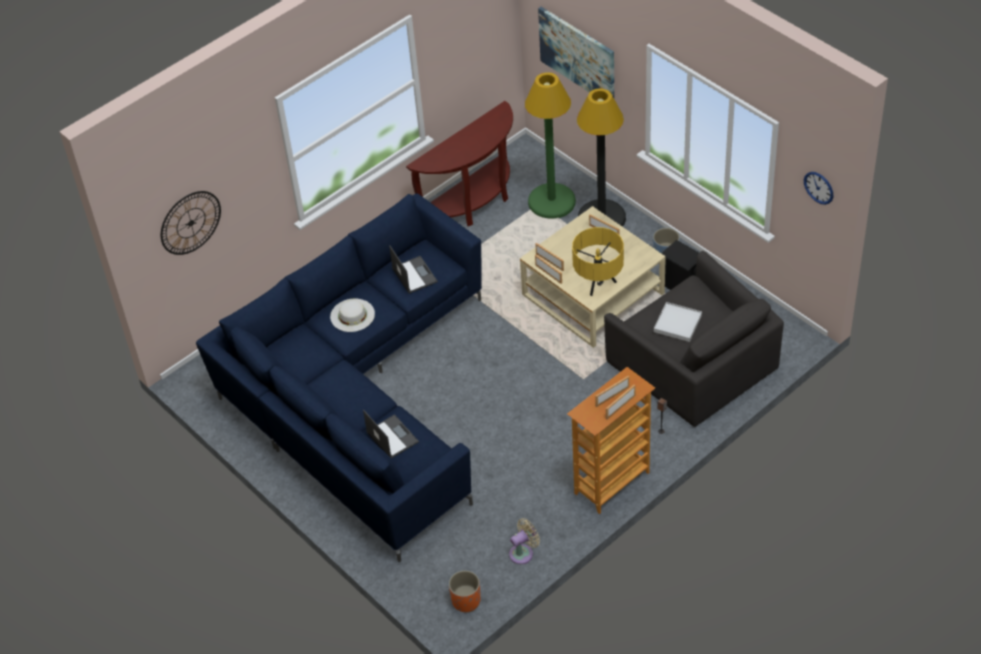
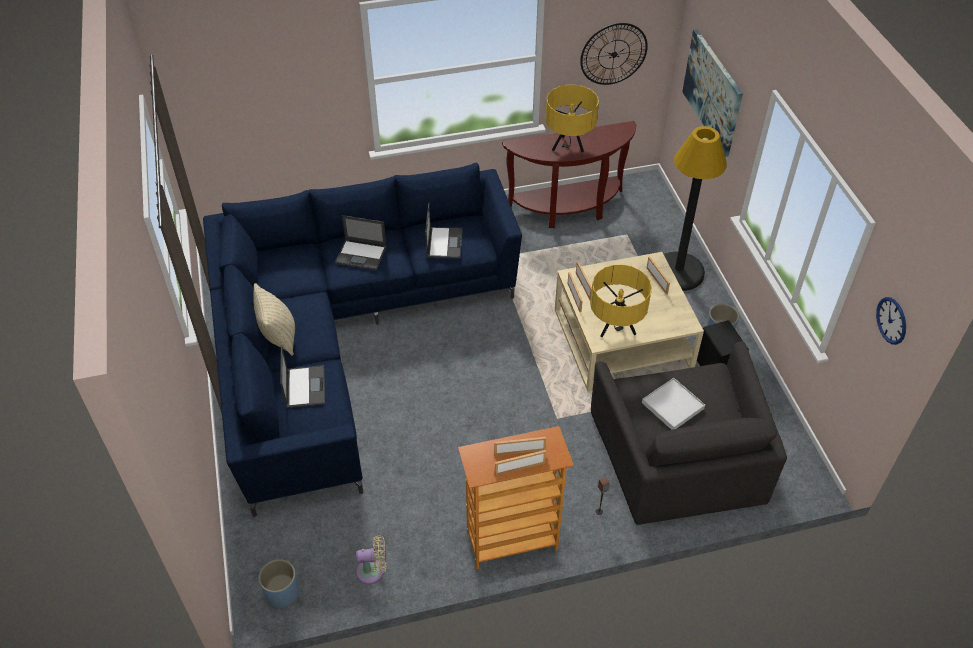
camera: 25 degrees right, 0 degrees up
wall clock [161,191,221,255] -> wall clock moved to [580,23,648,85]
white hat [330,298,375,332] -> laptop [335,215,387,270]
orange planter [449,570,480,612] -> blue planter [259,559,299,608]
green floor lamp [525,72,576,218] -> none
none -> beige pillow [253,283,295,356]
none -> yellow table lamp [546,85,599,152]

